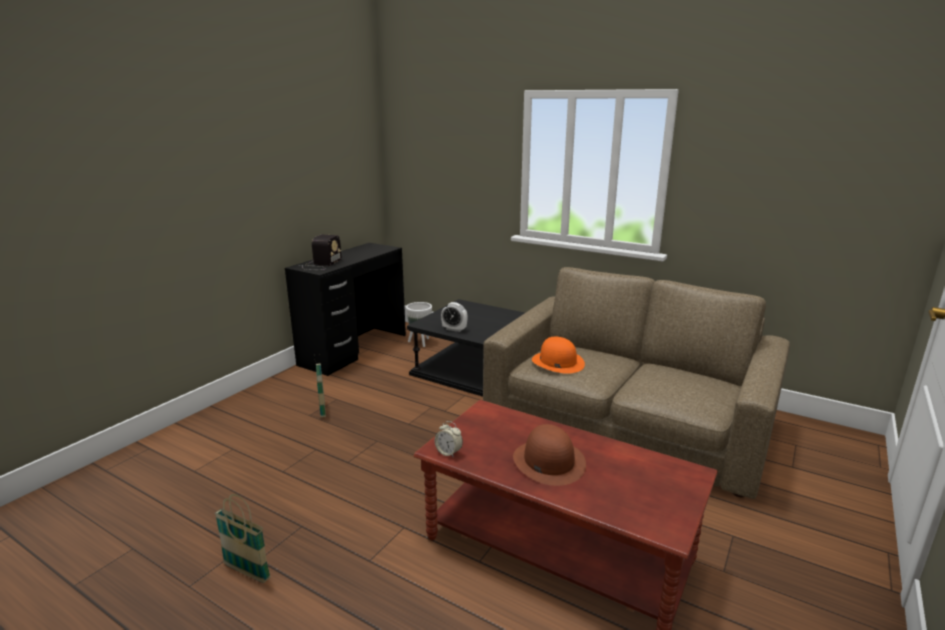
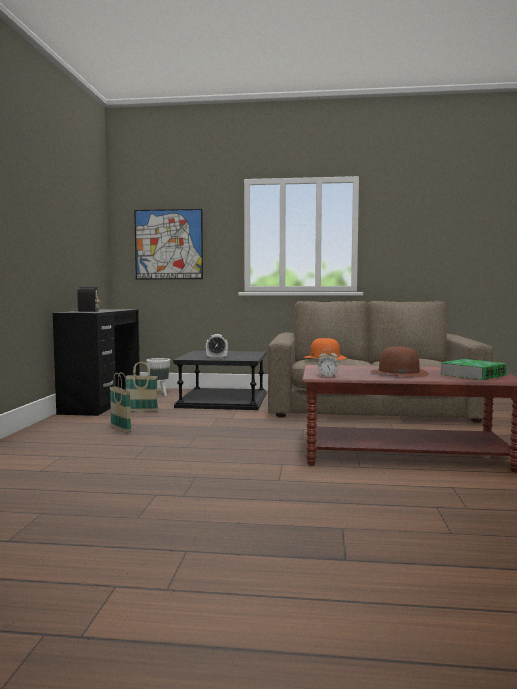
camera: 25 degrees left, 15 degrees down
basket [215,494,271,583] -> basket moved to [125,361,158,412]
none -> picture [134,209,203,279]
none -> book [440,359,507,380]

